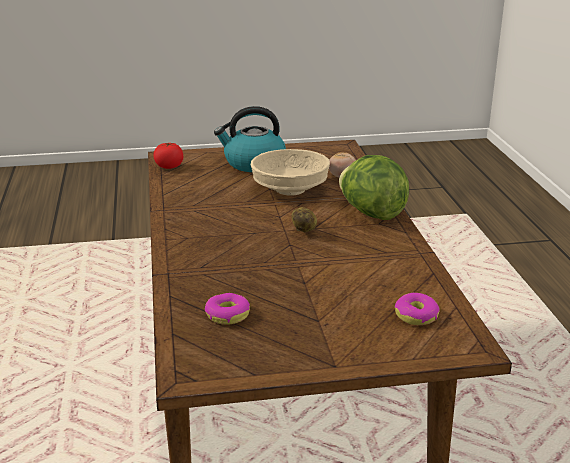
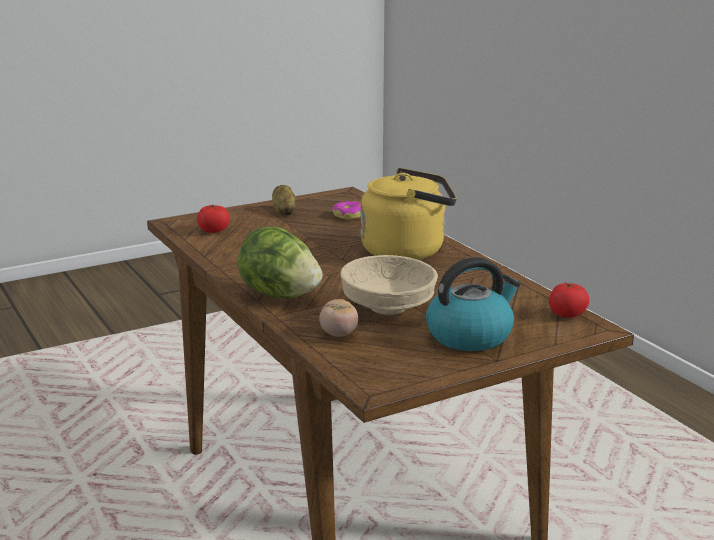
camera: 160 degrees right, 5 degrees down
potato [291,207,317,232] -> potato moved to [272,185,295,216]
donut [395,293,440,325] -> tomato [197,205,230,233]
none -> yellow kettle [360,168,457,260]

